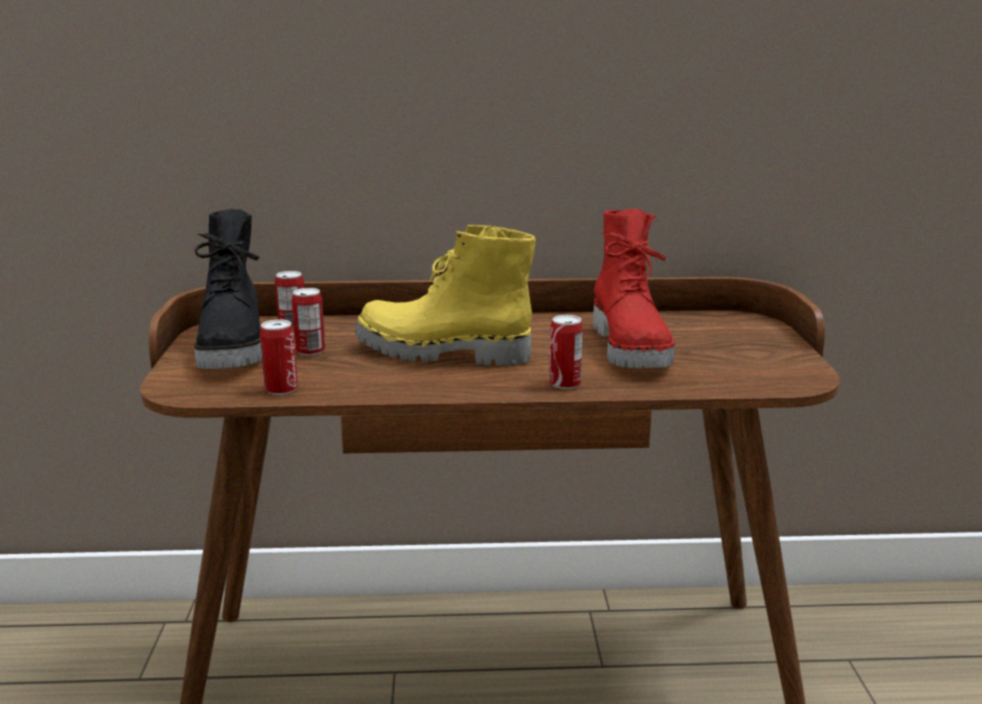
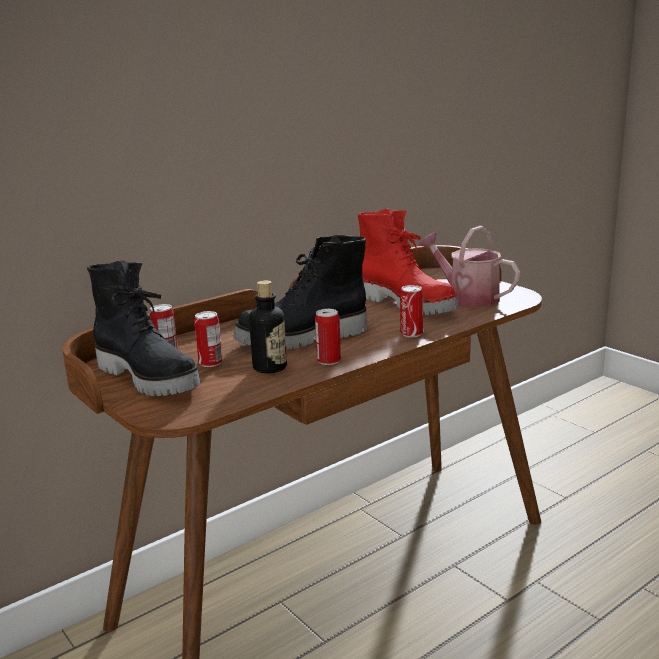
camera: 35 degrees left, 0 degrees up
can [260,319,298,395] -> can moved to [315,309,341,365]
yellow boot [355,225,536,366] -> black boot [233,235,367,349]
none -> bottle [249,280,287,373]
none -> watering can [418,226,520,307]

